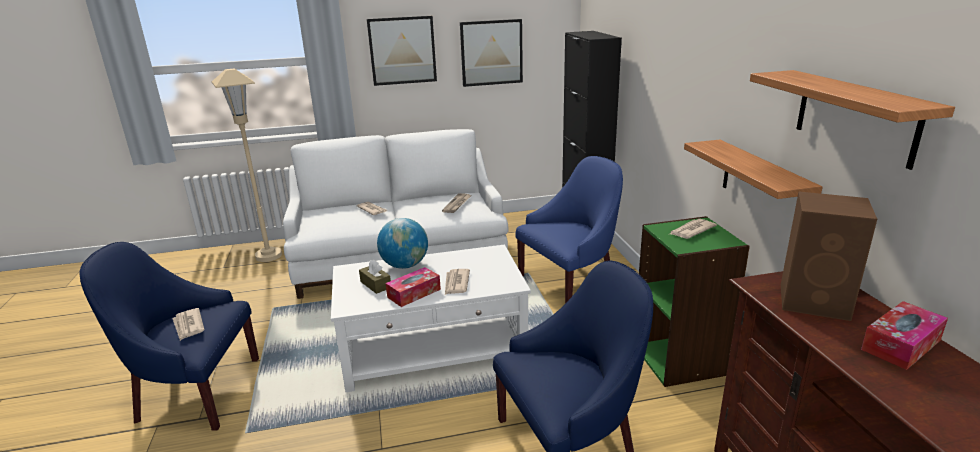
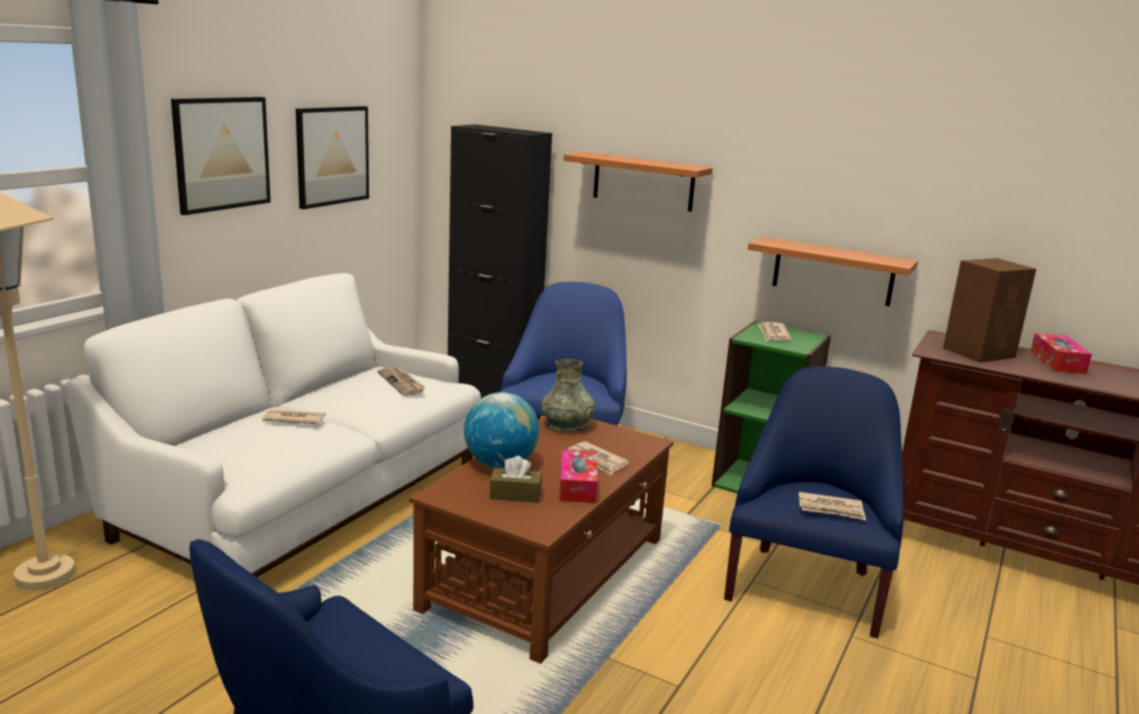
camera: 50 degrees left, 5 degrees down
newspaper [172,308,205,341] -> newspaper moved to [799,492,866,520]
white coffee table [331,244,531,392] -> brown coffee table [409,416,674,664]
shelf [750,70,955,170] -> shelf moved to [564,152,713,212]
none -> grey vase [541,359,595,432]

